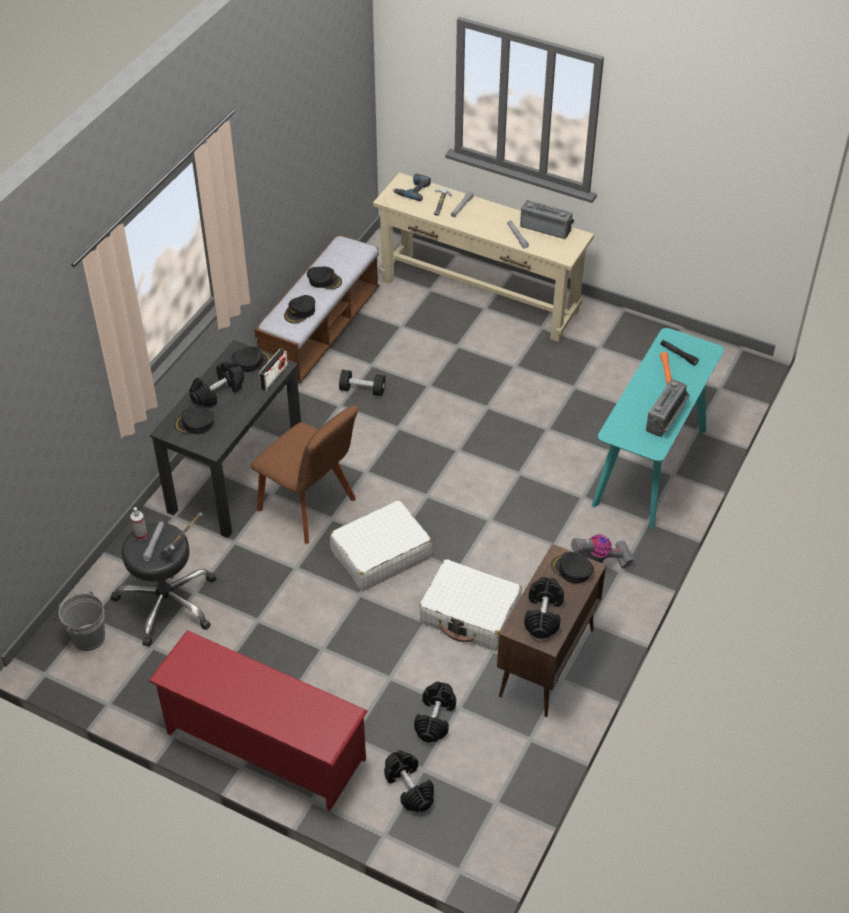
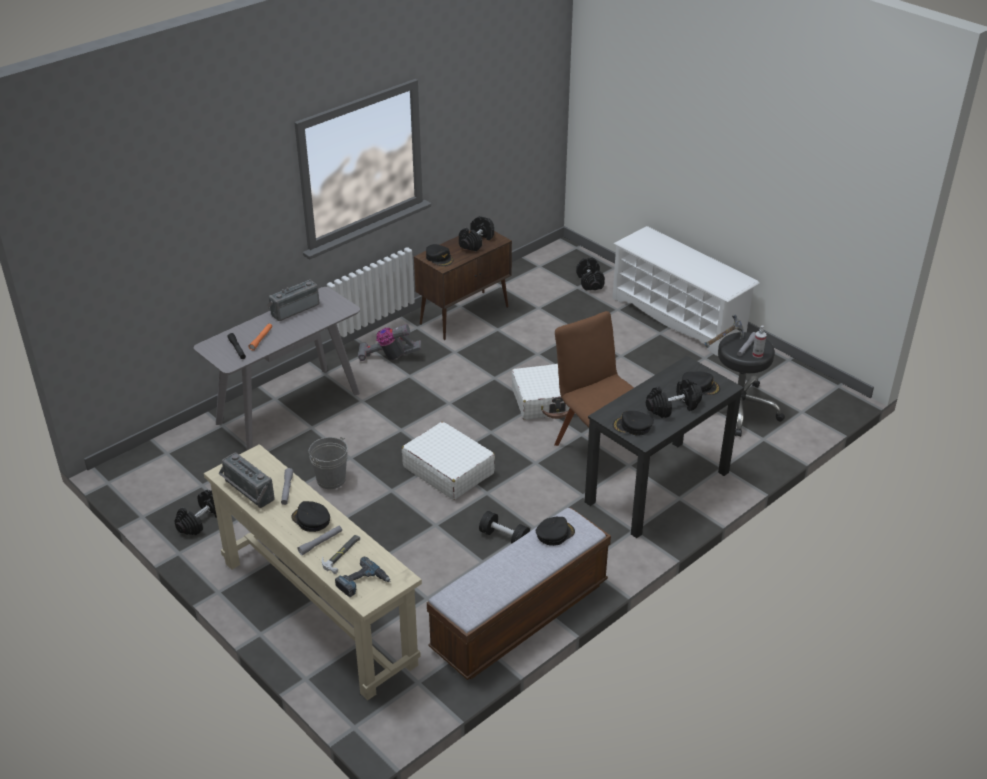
camera: 160 degrees left, 10 degrees down
grey bucket [59,590,105,651] -> grey bucket moved to [309,437,348,489]
red shoe rack [148,630,368,811] -> white shoe rack [612,226,760,356]
radio [259,349,288,391] -> none
black cap [307,267,342,289] -> black cap moved to [291,501,330,532]
black dumbbell [414,681,456,743] -> black dumbbell moved to [174,490,217,535]
white suitcase [419,559,522,650] -> white suitcase moved to [402,422,495,500]
turquoise console table [592,328,724,529] -> grey console table [194,287,360,450]

